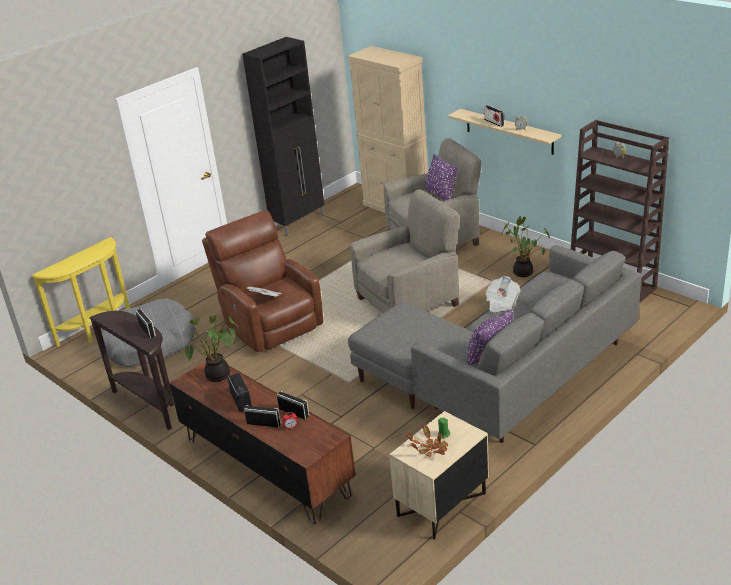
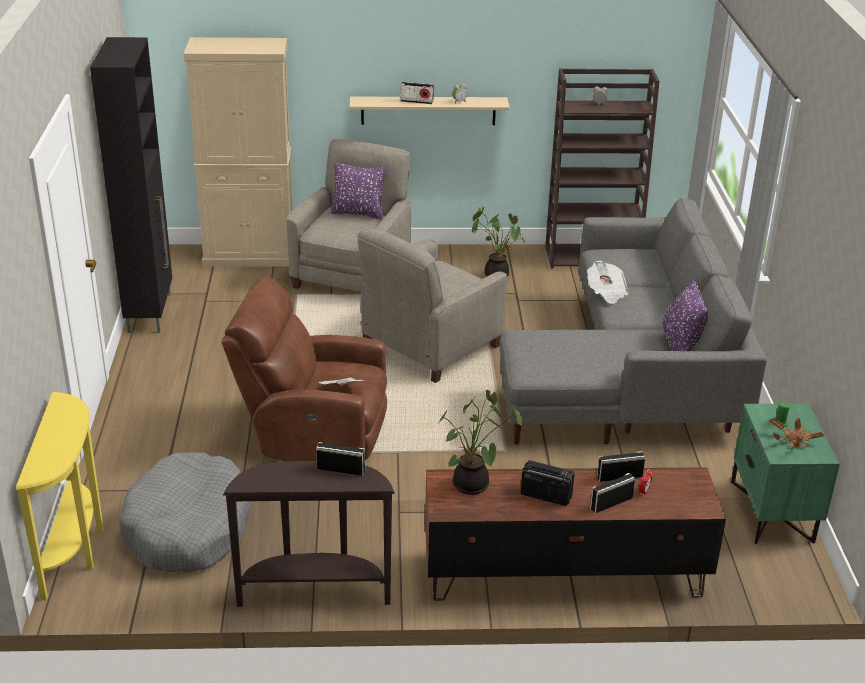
camera: 50 degrees left, 0 degrees up
beige armchair [350,189,460,313] -> beige armchair turned 150 degrees counterclockwise [357,229,507,383]
beige nightstand [389,411,489,539] -> green nightstand [731,403,840,544]

